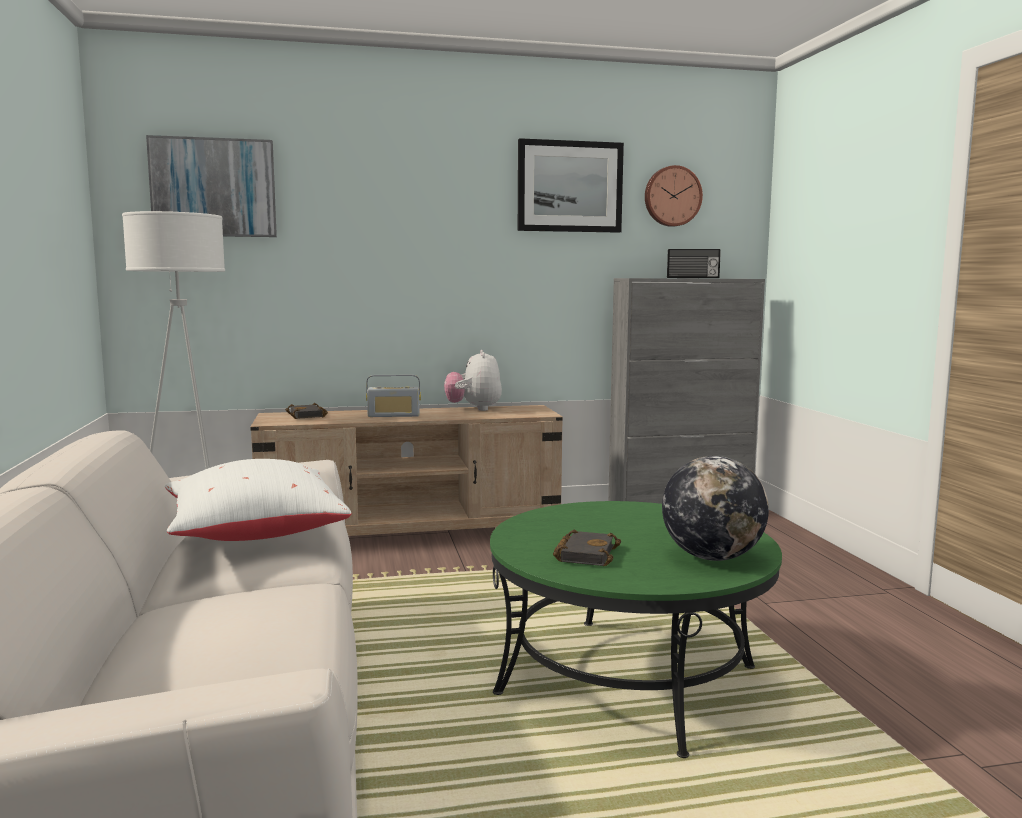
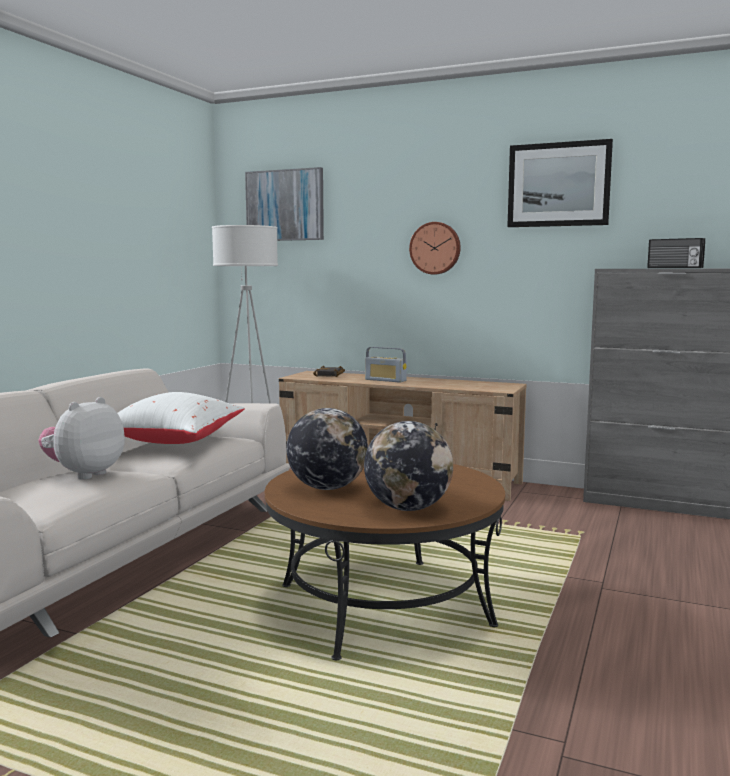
camera: 35 degrees right, 0 degrees up
plush toy [444,350,502,411] -> plush toy moved to [38,397,125,480]
green coffee table [490,501,782,758] -> brown coffee table [265,464,505,660]
black book [553,529,621,566] -> globe [287,408,368,490]
wall clock [645,165,703,227] -> wall clock moved to [409,222,461,274]

